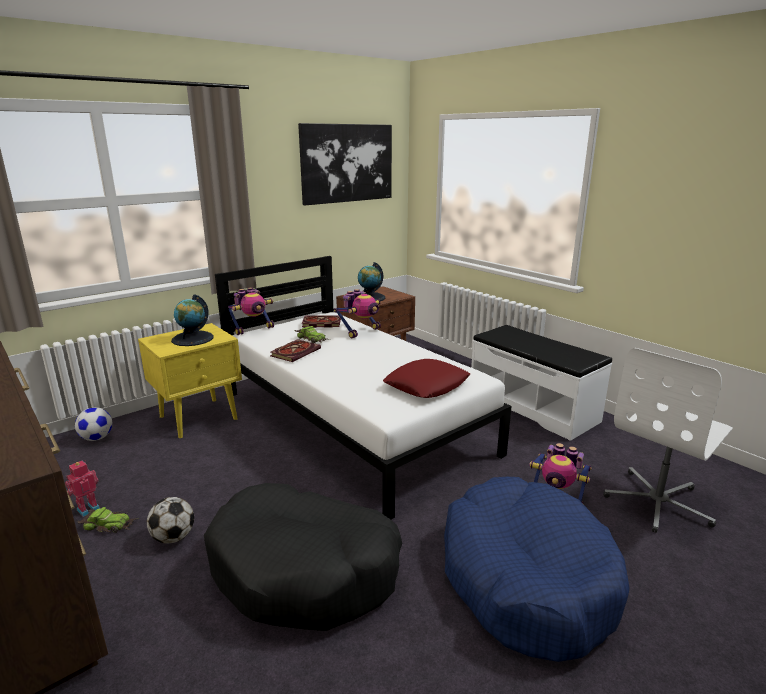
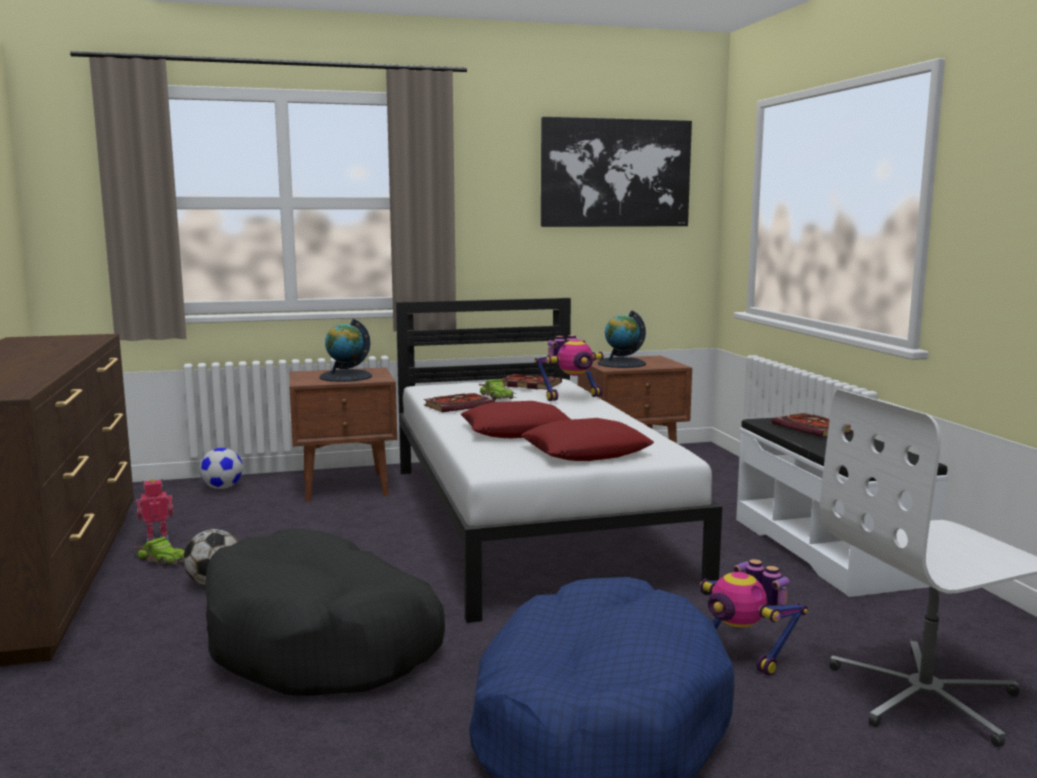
camera: 25 degrees right, 10 degrees down
yellow nightstand [138,323,242,438] -> brown nightstand [289,367,397,502]
toy robot [228,287,274,335] -> none
none -> red pillow [460,401,571,438]
none -> book [772,413,853,437]

